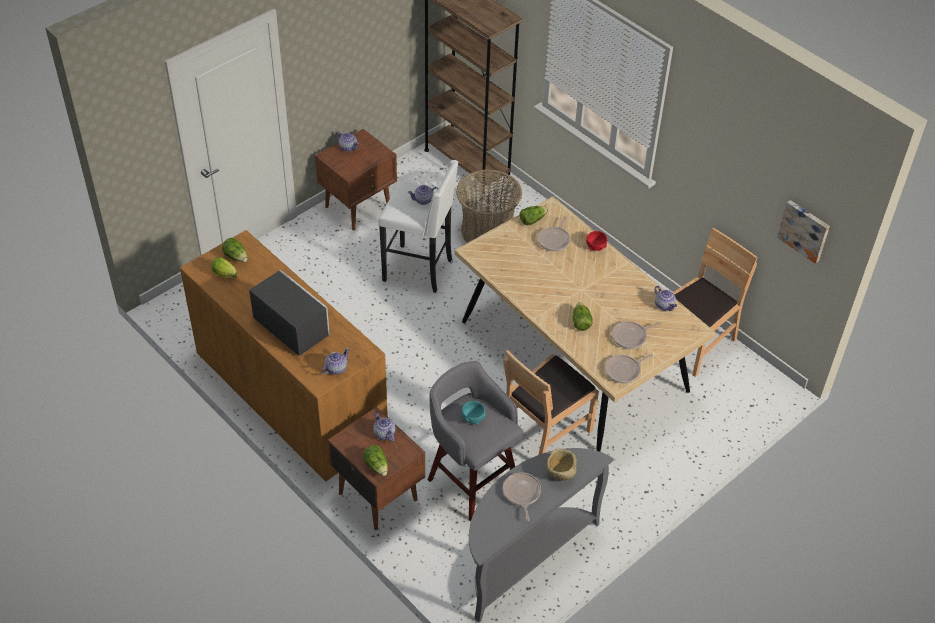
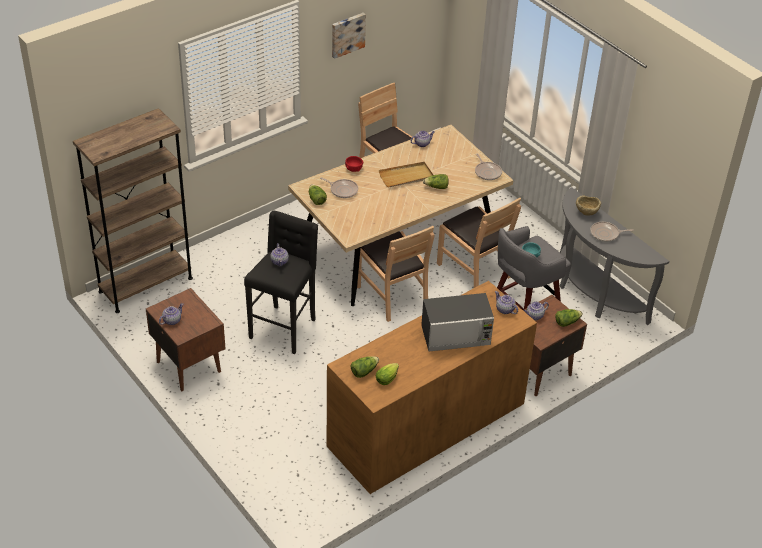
camera: 85 degrees left, 5 degrees down
microwave [249,270,330,356] -> microwave turned 150 degrees counterclockwise [421,293,494,352]
white stool [379,160,459,293] -> black stool [244,210,318,354]
basket [456,169,522,243] -> none
frying pan [612,321,660,349] -> none
picture [777,200,830,264] -> picture moved to [332,13,366,59]
none -> brown chair [357,226,434,322]
none -> beige tray [379,162,433,188]

